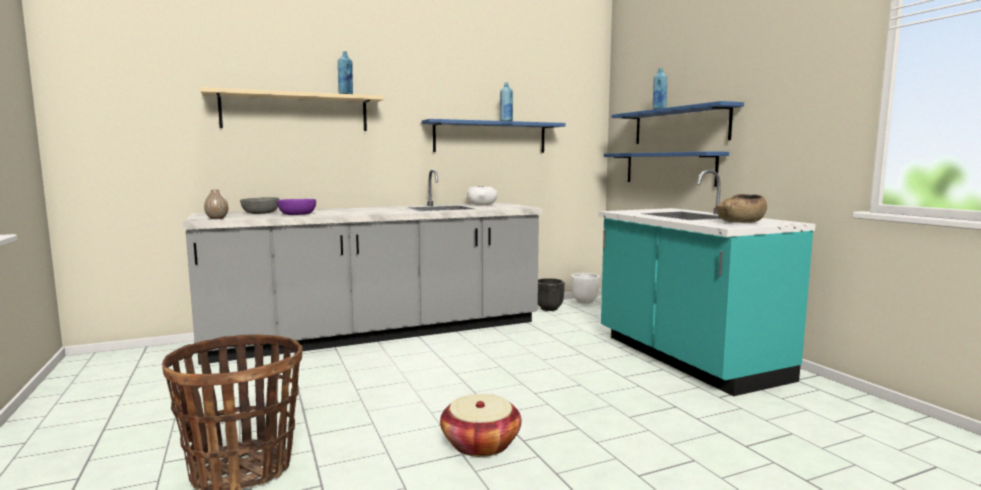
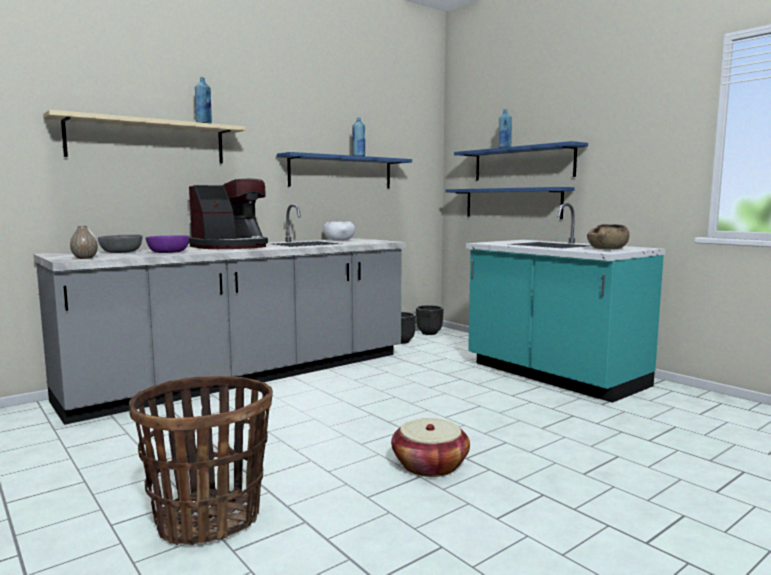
camera: 15 degrees left, 0 degrees up
white planter [571,273,600,304] -> black planter [416,305,443,335]
none -> coffee machine [189,179,268,249]

